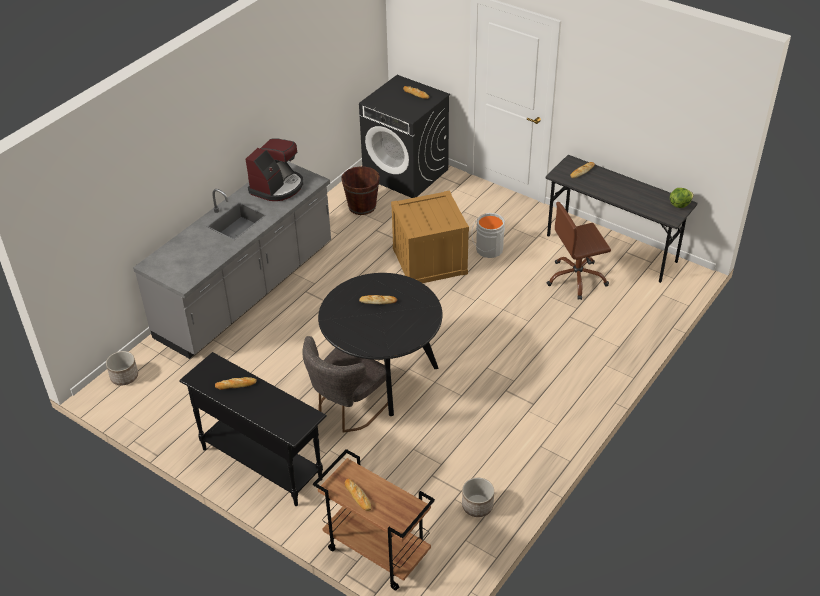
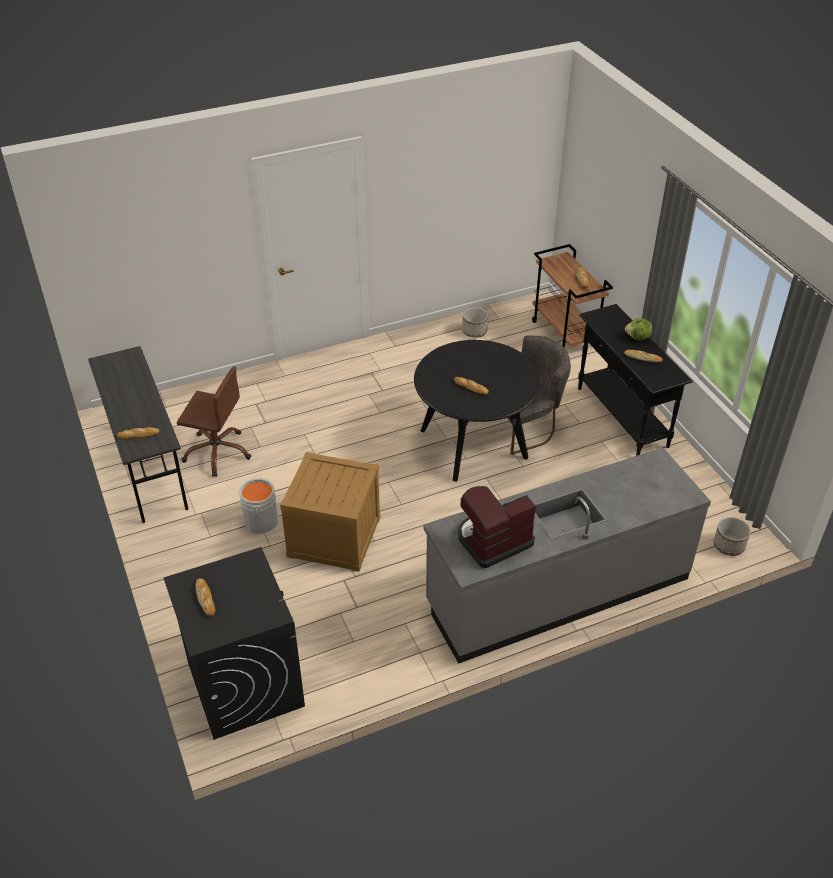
camera: 150 degrees left, 0 degrees up
brown bucket [342,166,380,215] -> none
lettuce [670,188,694,208] -> lettuce moved to [625,318,652,341]

